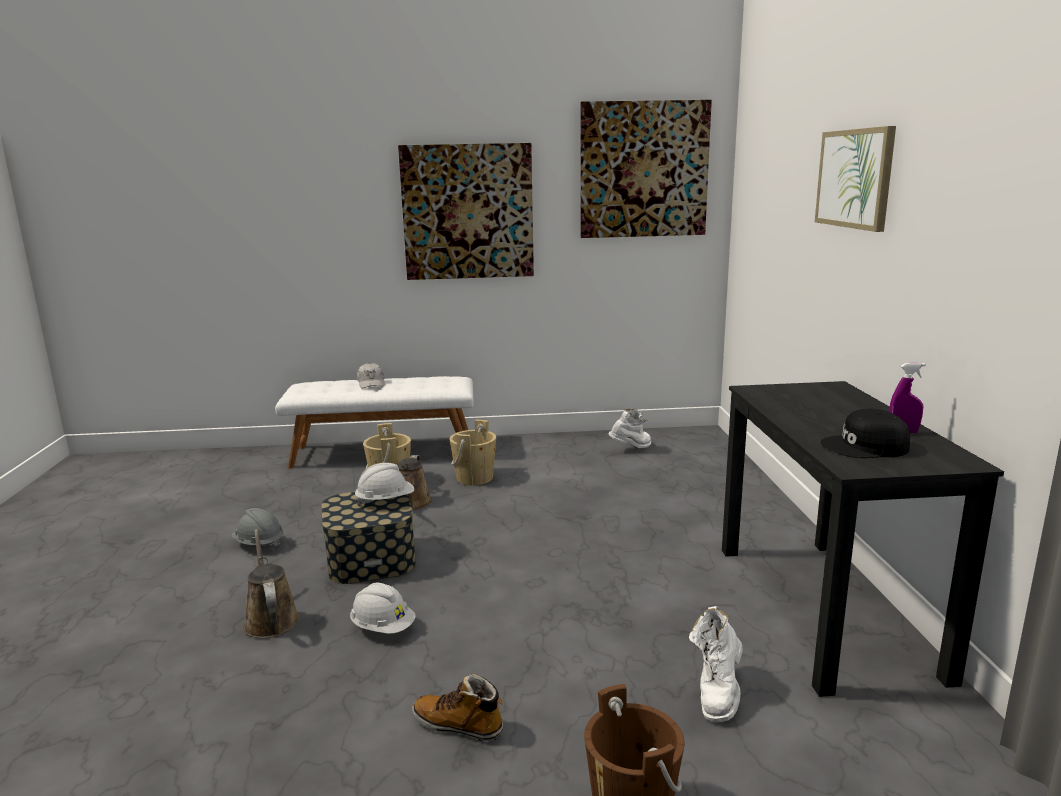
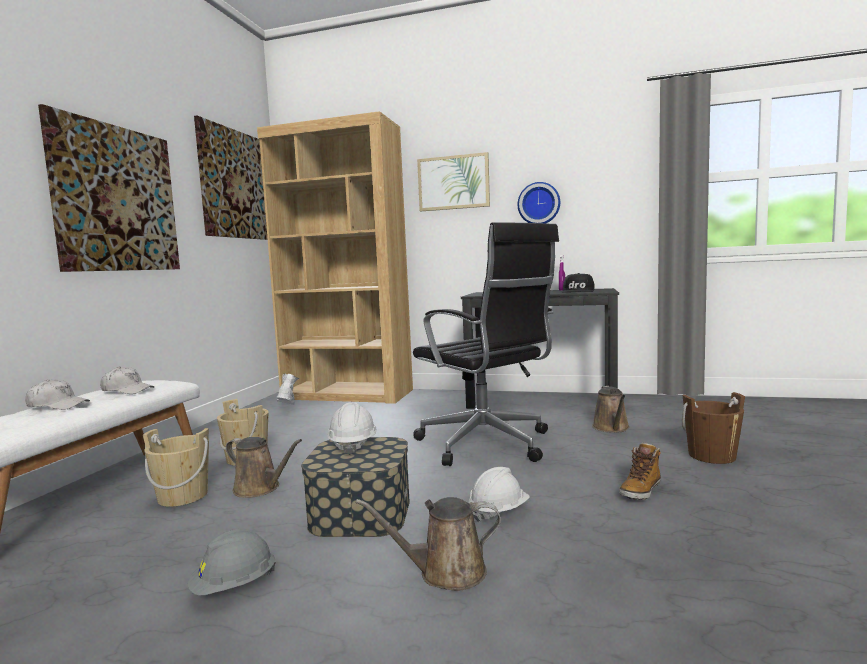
camera: 70 degrees left, 10 degrees down
white boot [689,606,742,722] -> brown watering can [592,386,630,433]
none -> white cap [100,366,154,394]
none -> brown bookcase [257,111,413,404]
none -> black office chair [413,222,559,466]
none -> wall clock [518,182,560,223]

